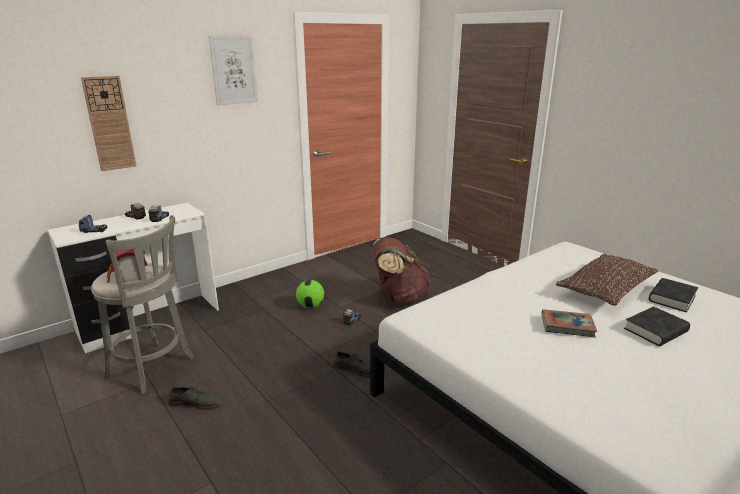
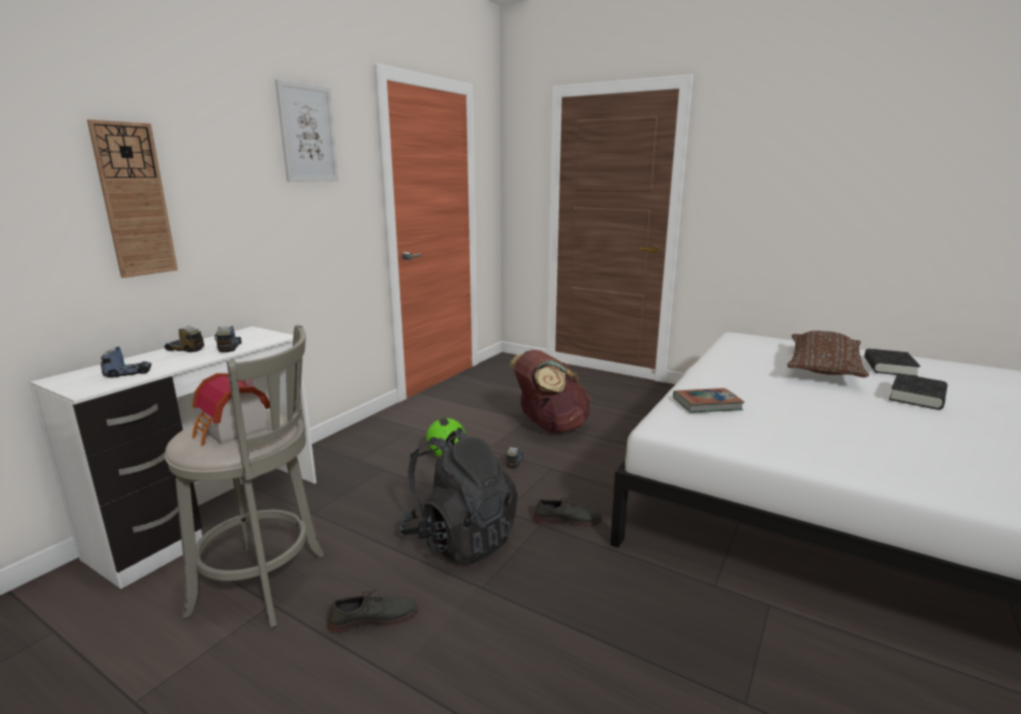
camera: 20 degrees left, 5 degrees down
book [541,309,597,337] -> book moved to [673,388,745,413]
none -> black backpack [399,428,518,565]

